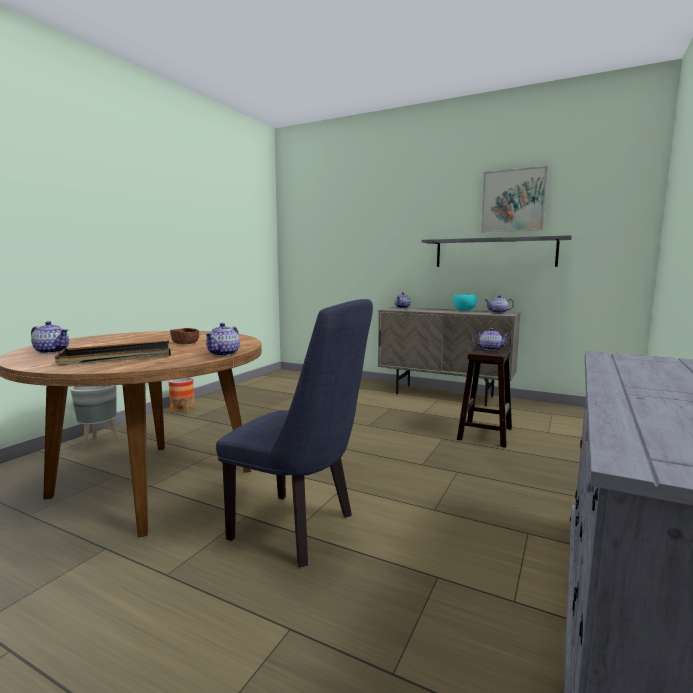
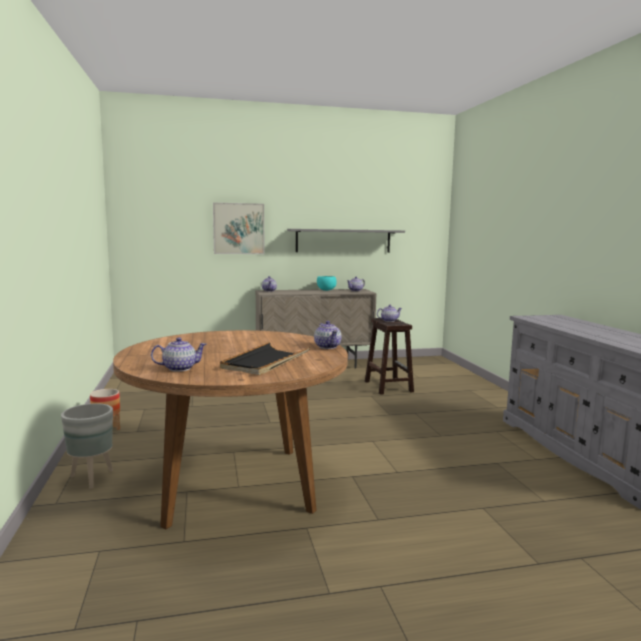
camera: 40 degrees left, 0 degrees up
brown bowl [170,328,199,344] -> none
blue chair [216,299,373,567] -> none
picture [481,166,548,232] -> picture moved to [213,203,264,254]

